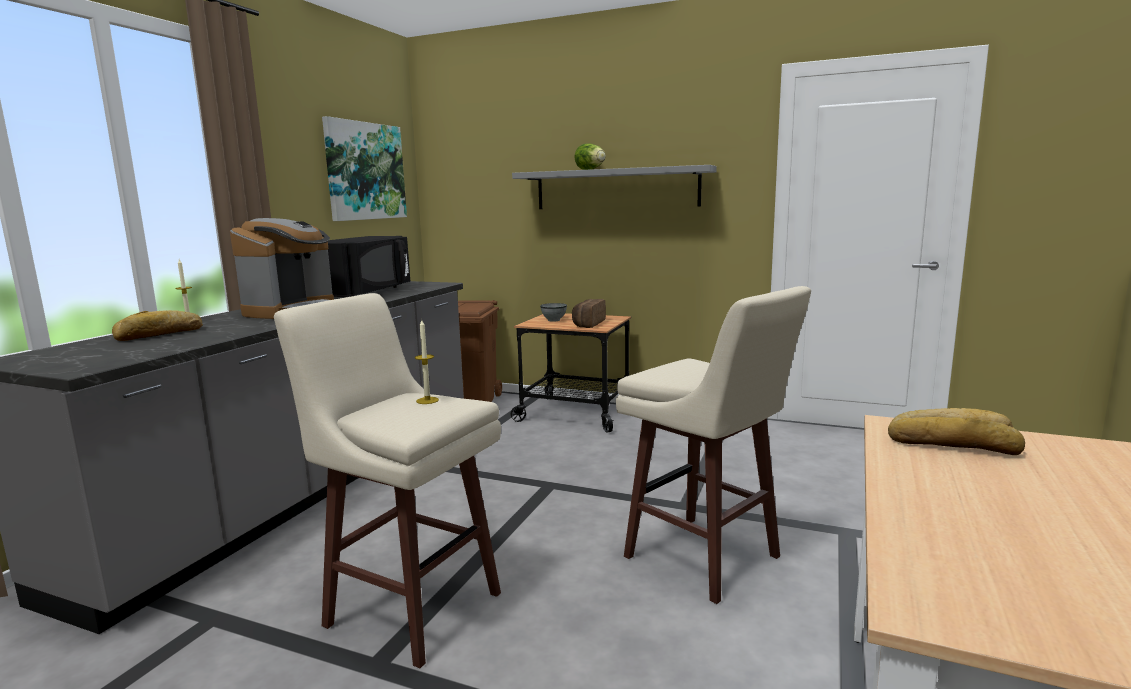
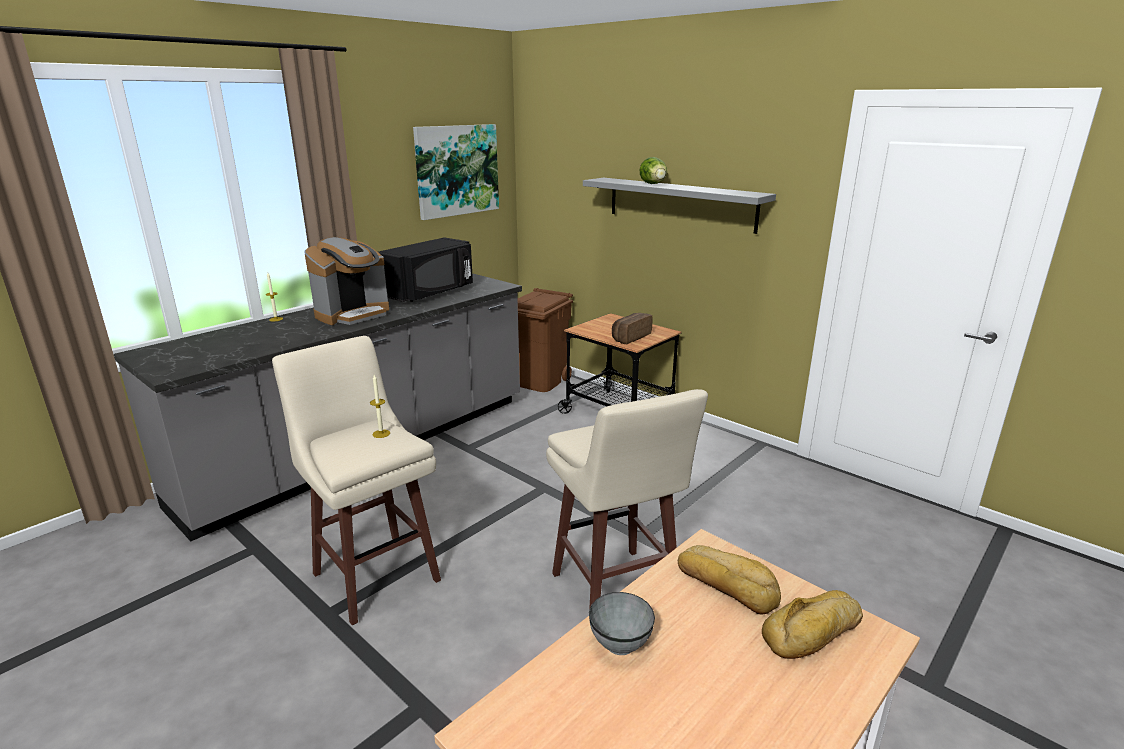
camera: 20 degrees right, 10 degrees up
bread [112,310,203,341] -> bread moved to [762,590,863,659]
grey bowl [540,303,567,322] -> grey bowl moved to [589,592,655,655]

